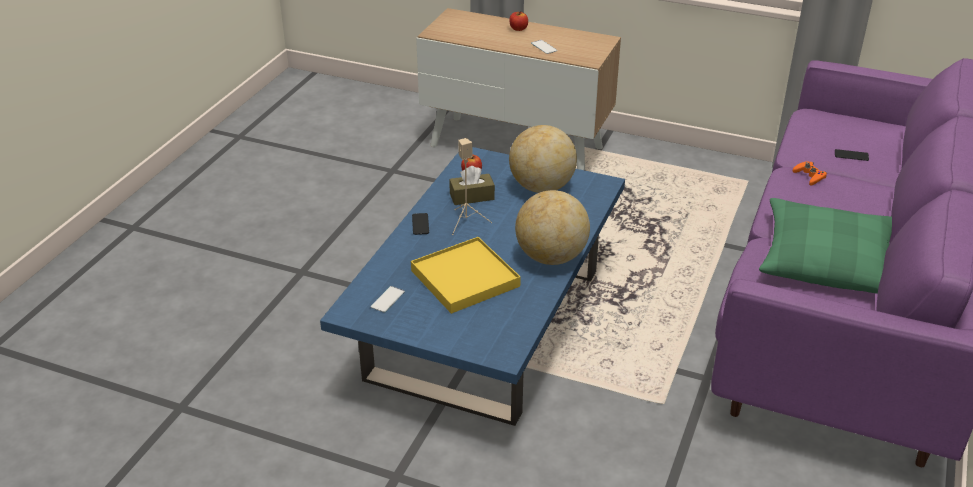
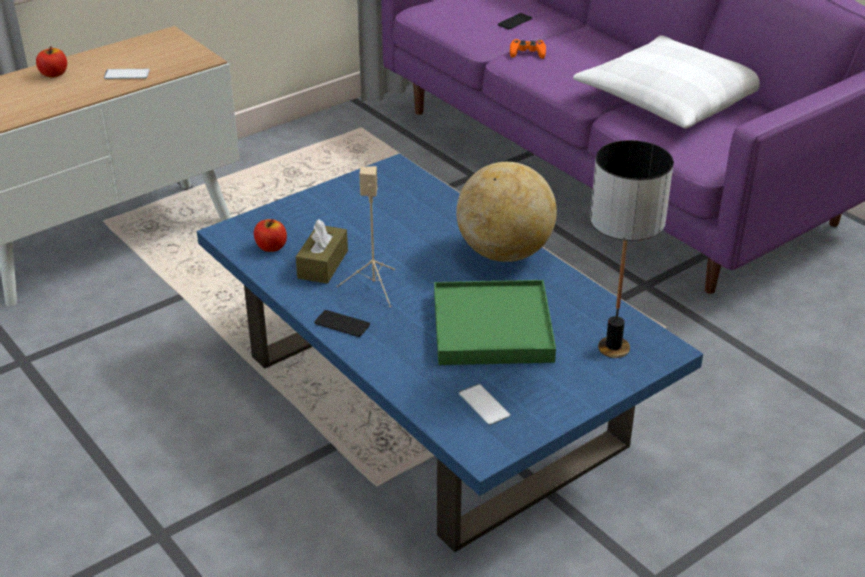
camera: 60 degrees left, 0 degrees up
yellow tray [411,237,521,314] -> green tray [434,280,556,365]
globe [509,125,577,193] -> none
green pillow [759,198,892,294] -> white pillow [573,35,760,129]
none -> table lamp [590,140,674,358]

